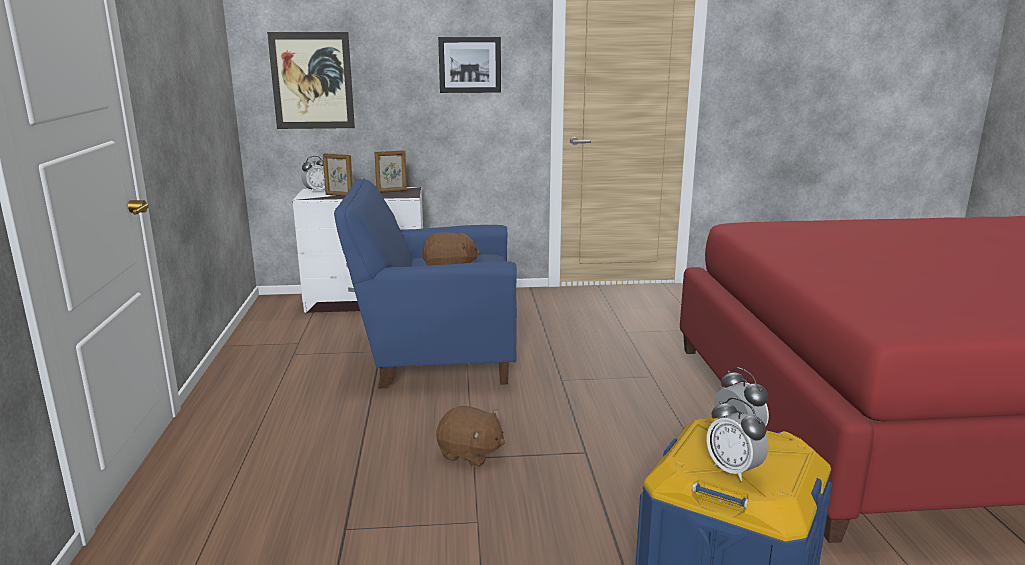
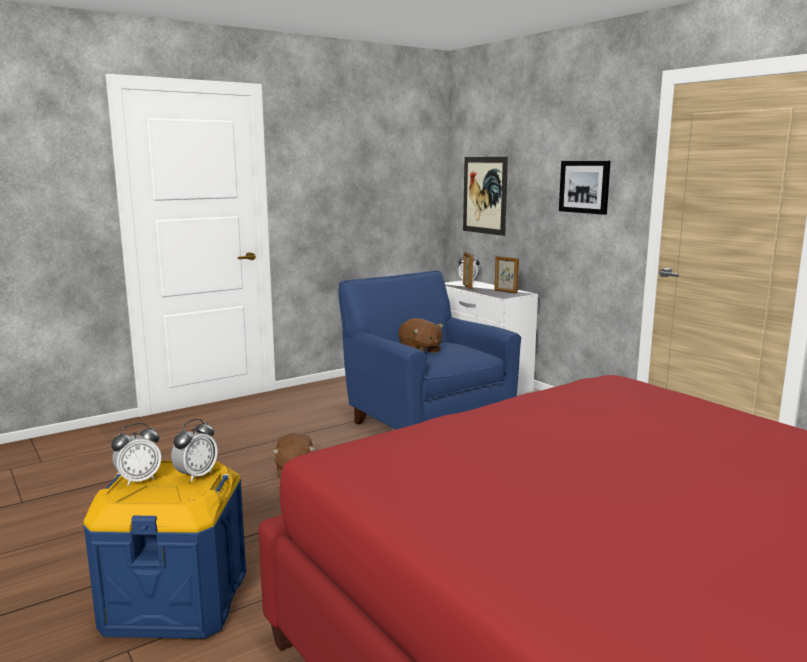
camera: 60 degrees right, 5 degrees down
alarm clock [706,397,768,481] -> alarm clock turned 150 degrees counterclockwise [111,423,161,486]

